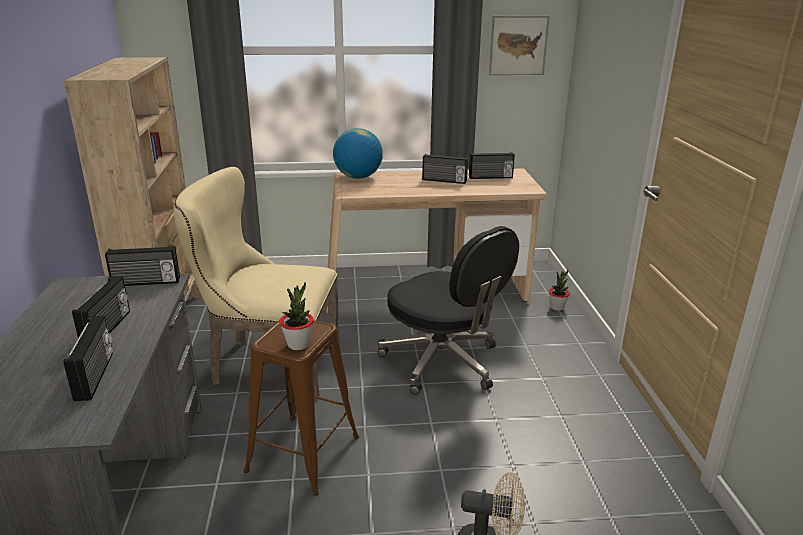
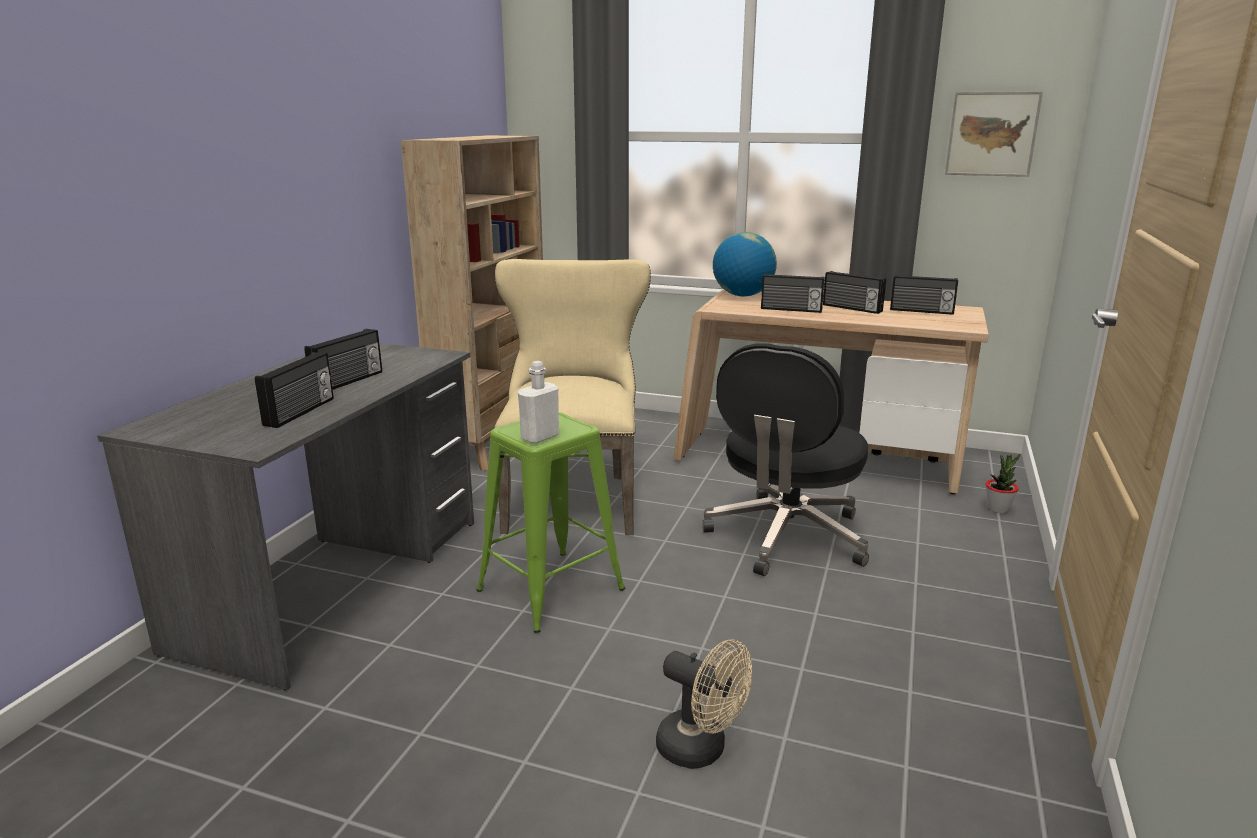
camera: 25 degrees right, 5 degrees down
radio [105,245,180,286] -> radio moved to [761,274,825,313]
beige chair [174,167,340,400] -> beige chair turned 60 degrees clockwise [495,259,651,535]
brown stool [244,320,359,496] -> green stool [477,412,625,633]
potted plant [280,282,314,350] -> white bottle [518,361,559,444]
black office chair [377,226,519,395] -> black office chair turned 45 degrees clockwise [702,343,869,576]

